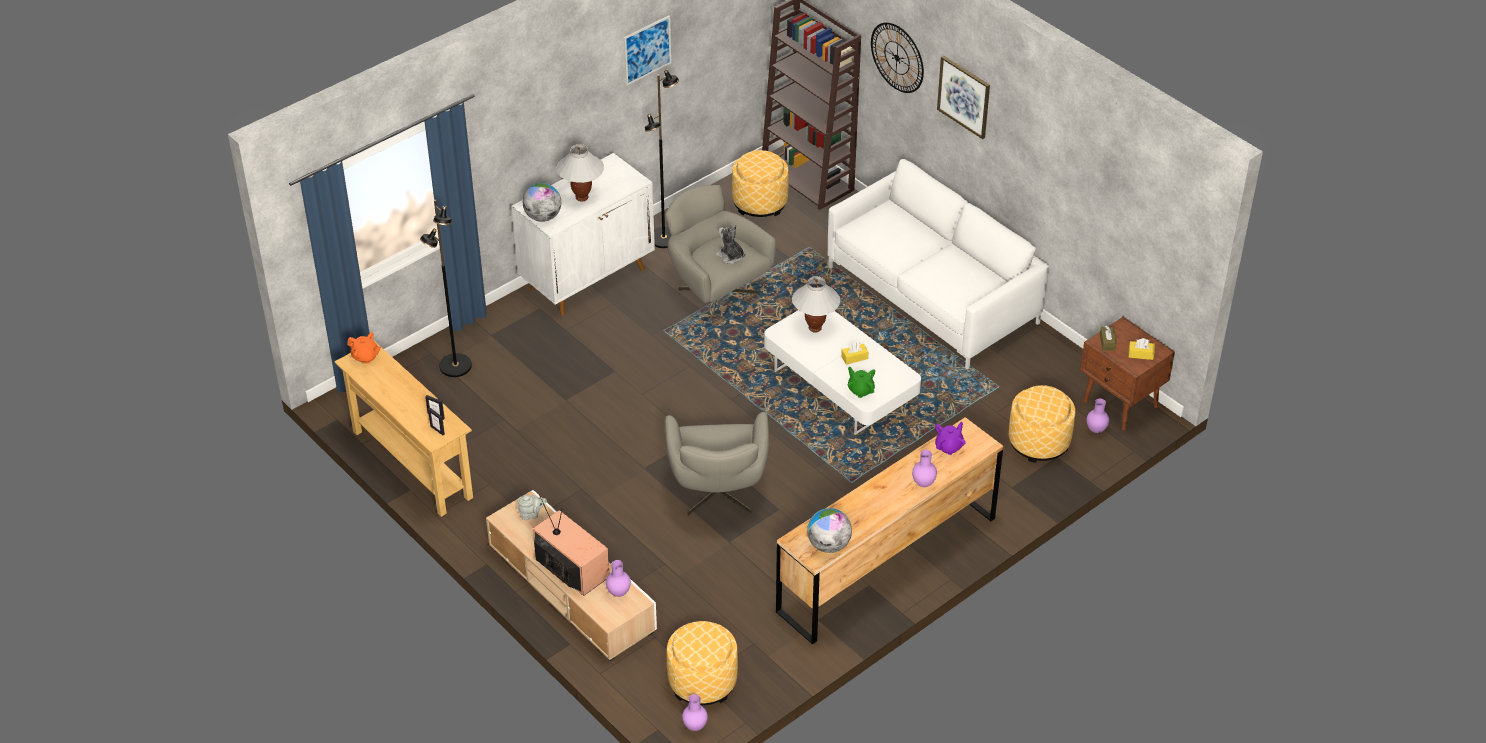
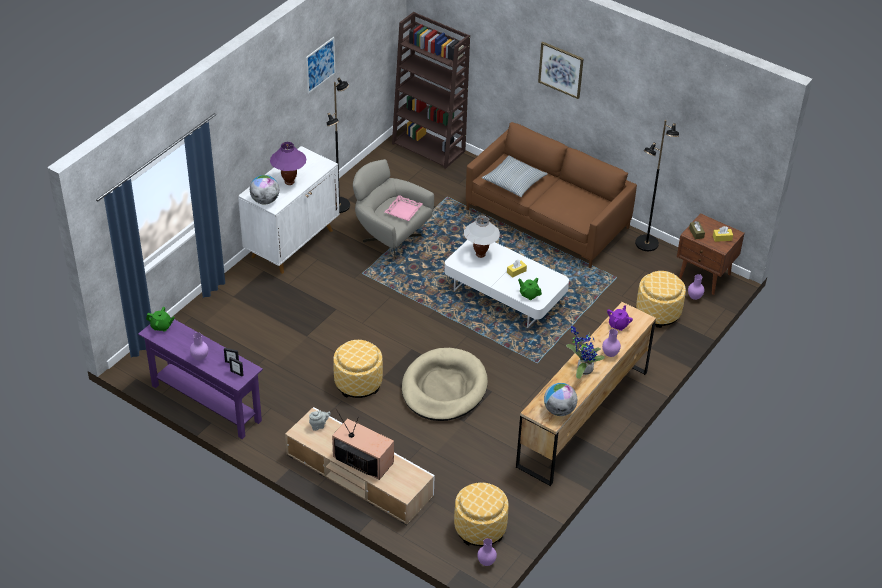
camera: 15 degrees left, 0 degrees up
beige console table [335,341,473,517] -> purple console table [138,317,263,439]
orange teapot [347,332,381,364] -> green teapot [146,307,175,332]
black floor lamp [420,200,472,377] -> black floor lamp moved to [635,120,679,251]
white table lamp [556,144,604,202] -> purple table lamp [270,142,306,185]
purple vase [606,560,631,597] -> purple vase moved to [190,332,208,361]
grey armchair [664,412,769,516] -> beige dog bed [402,348,488,421]
plush toy [716,224,746,264] -> pink tray [385,195,423,221]
ottoman [732,150,789,217] -> ottoman moved to [333,340,383,398]
white sofa [828,159,1049,369] -> brown sofa [466,122,637,268]
wall clock [871,22,924,93] -> none
none -> pillow [482,155,548,197]
none -> potted plant [566,326,605,379]

